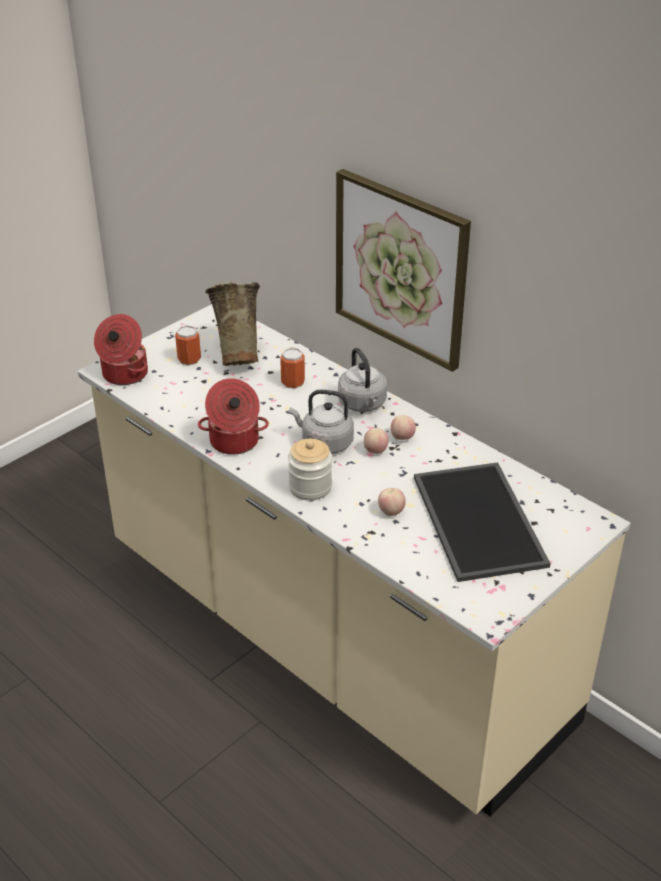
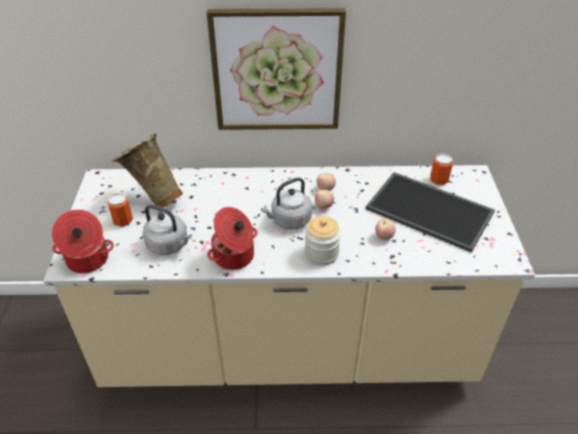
camera: 45 degrees left, 5 degrees up
can [280,347,305,389] -> can moved to [430,153,453,186]
grey kettle [338,348,387,412] -> grey kettle moved to [143,205,192,255]

